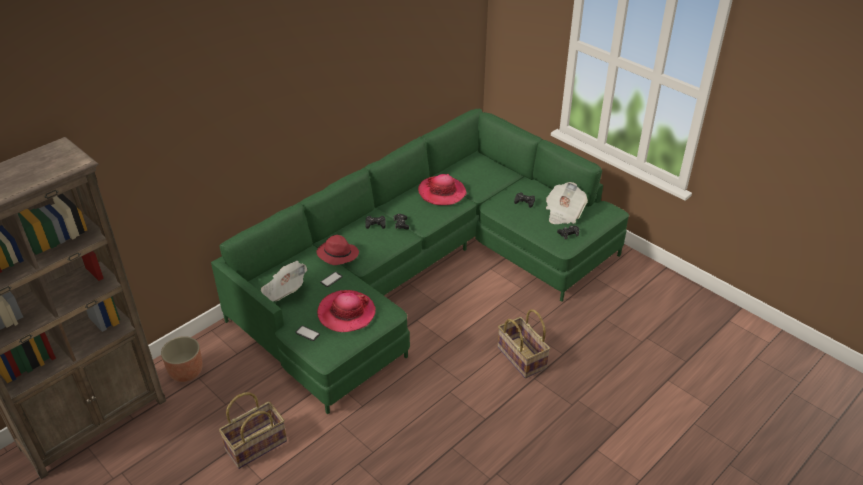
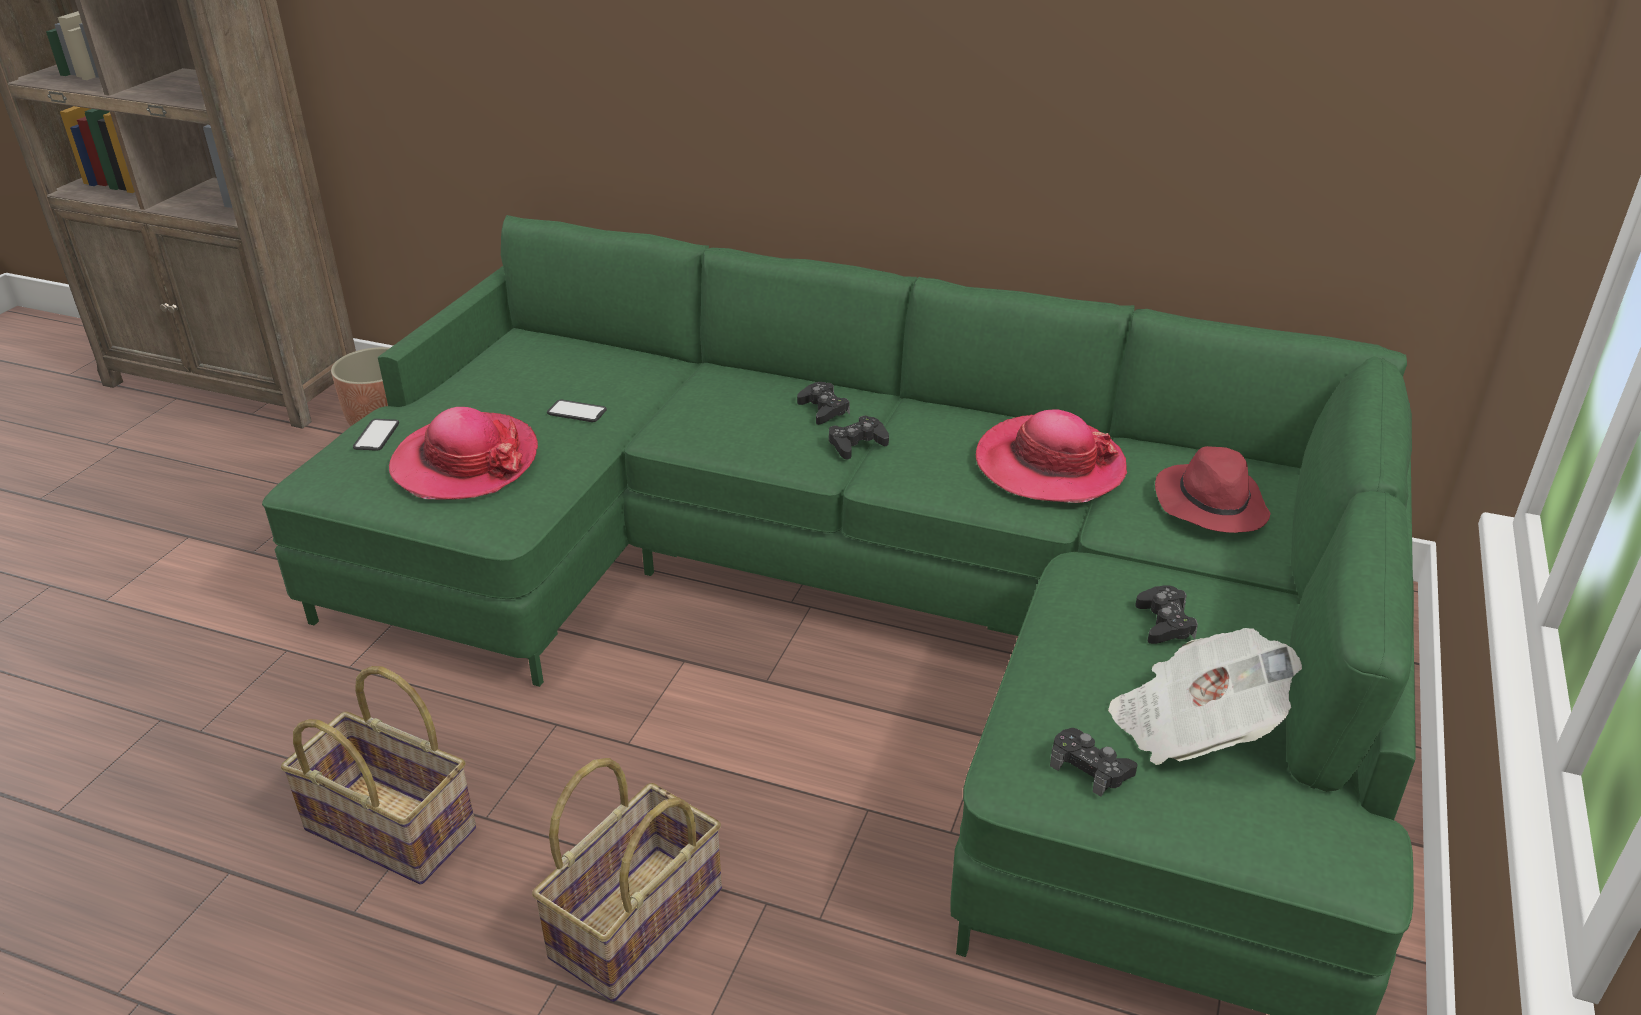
camera: 65 degrees right, 5 degrees down
basket [219,392,287,469] -> basket moved to [281,666,476,885]
newspaper [261,261,307,302] -> none
red hat [317,235,359,265] -> red hat moved to [1155,446,1271,533]

